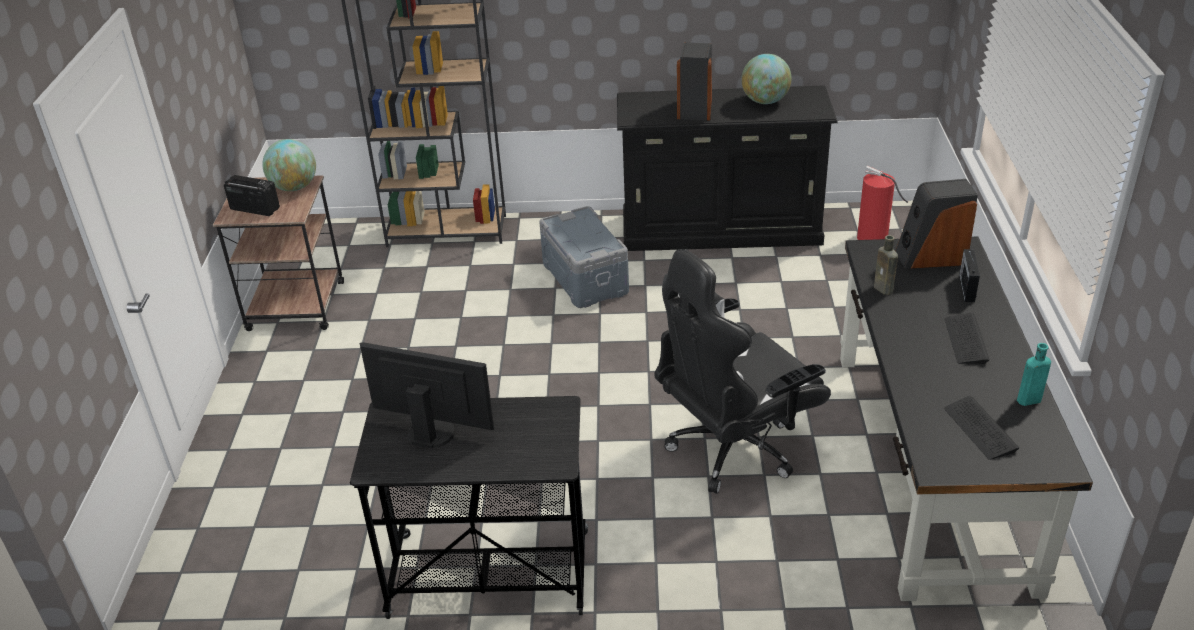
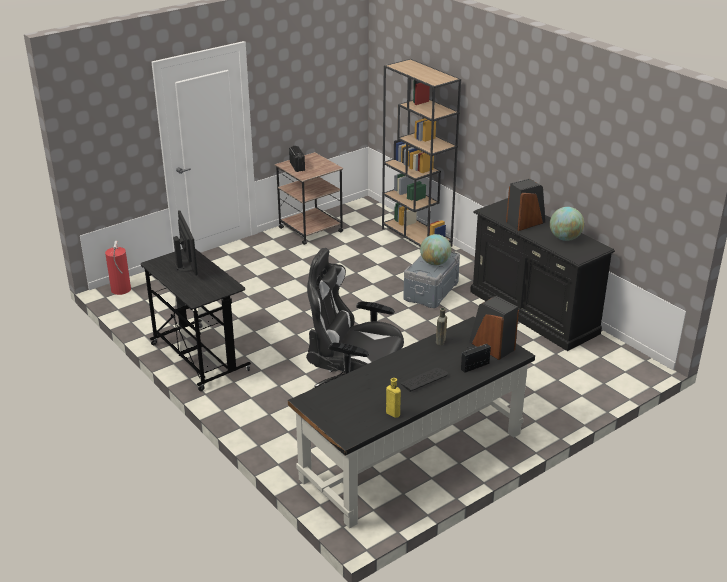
camera: 50 degrees right, 5 degrees down
globe [262,139,316,191] -> globe moved to [420,234,451,265]
fire extinguisher [857,166,908,240] -> fire extinguisher moved to [105,241,131,295]
keyboard [944,396,1019,460] -> none
turquoise bottle [1017,343,1051,406] -> yellow bottle [386,378,401,418]

